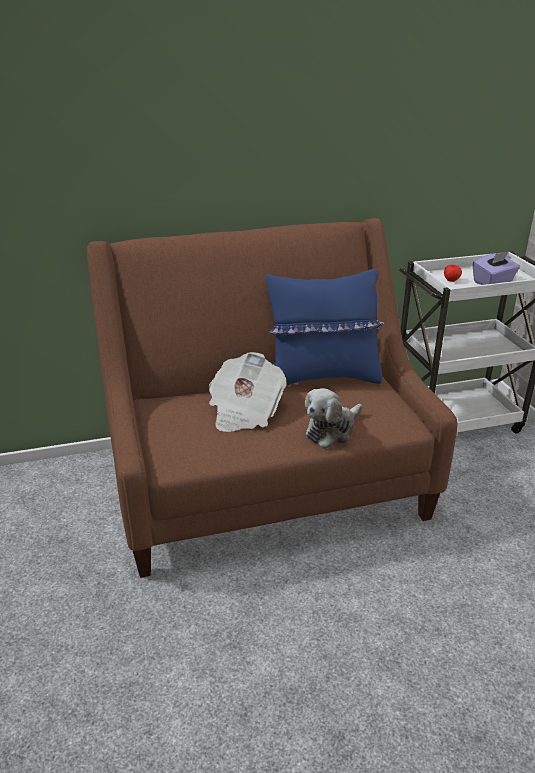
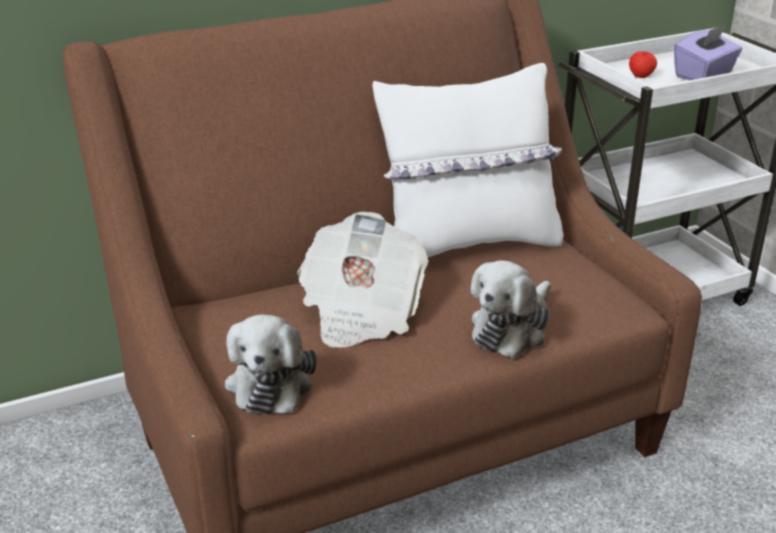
camera: 10 degrees left, 0 degrees up
blue pillow [266,269,384,386] -> white pillow [372,63,563,257]
none -> plush toy [225,314,317,414]

